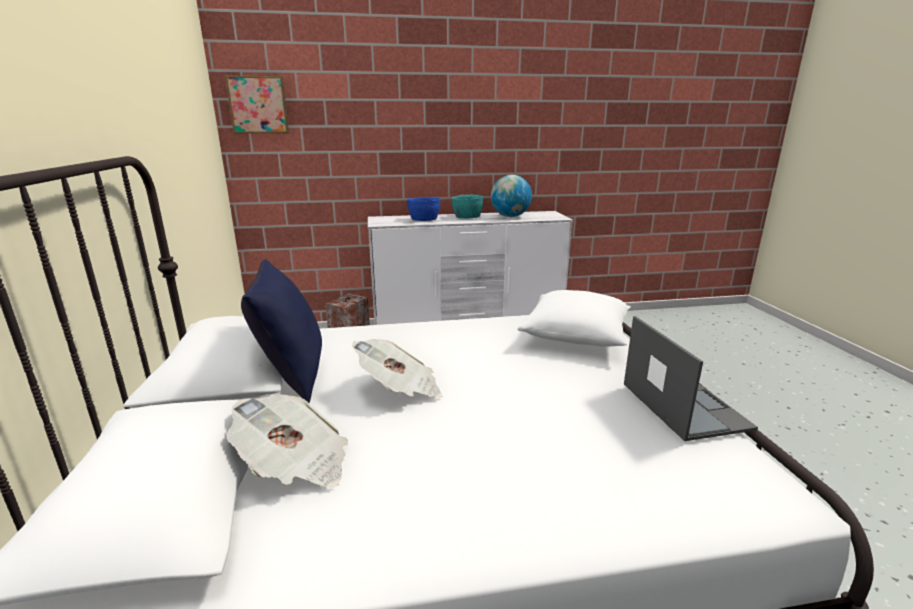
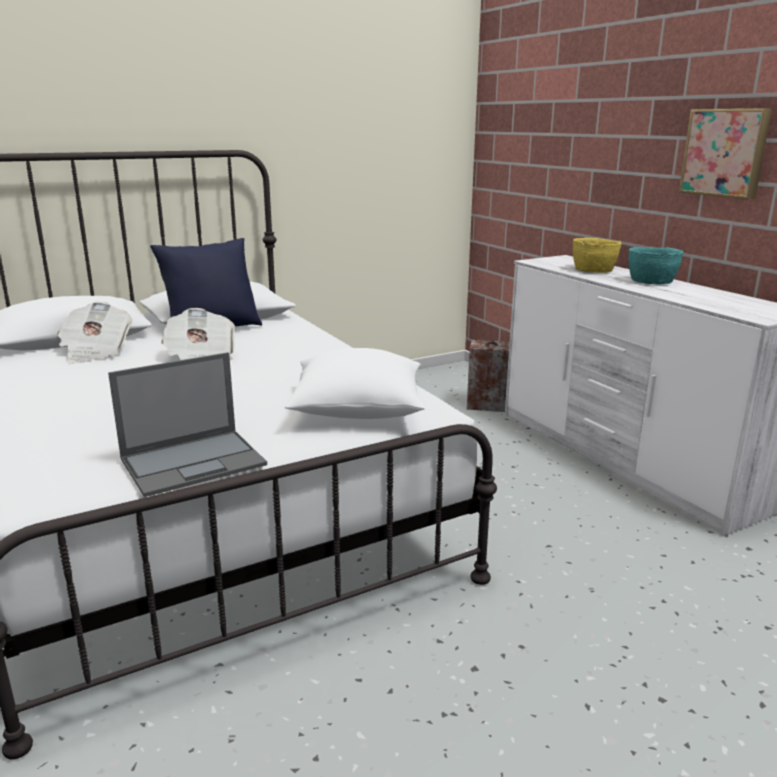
camera: 70 degrees right, 0 degrees up
picture [225,75,289,133] -> picture moved to [679,108,772,200]
blue bowl [407,197,440,221] -> yellow bowl [573,238,622,273]
globe [491,175,532,217] -> none

